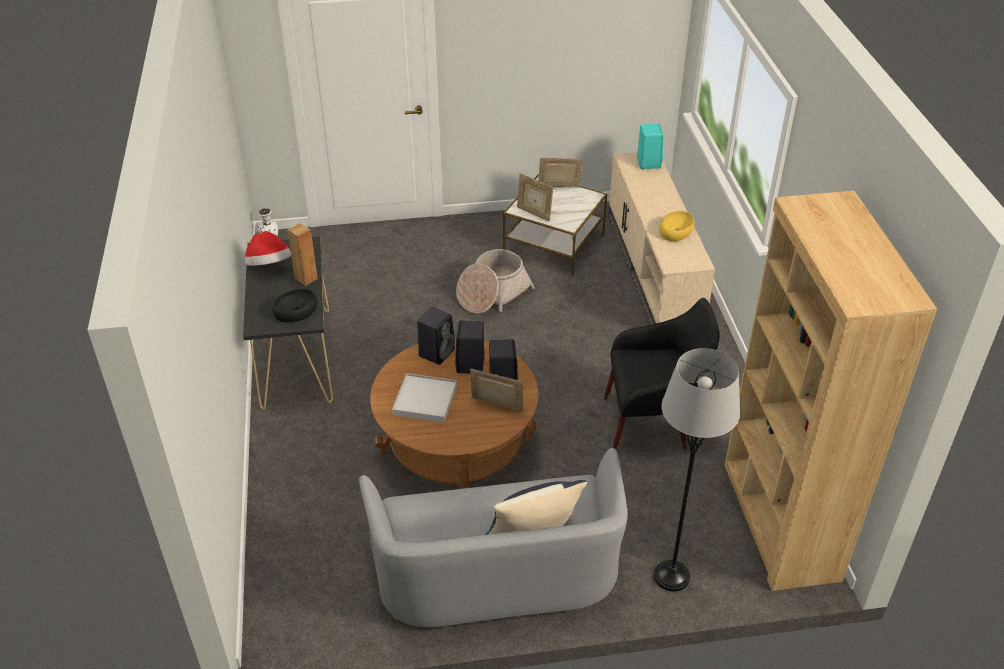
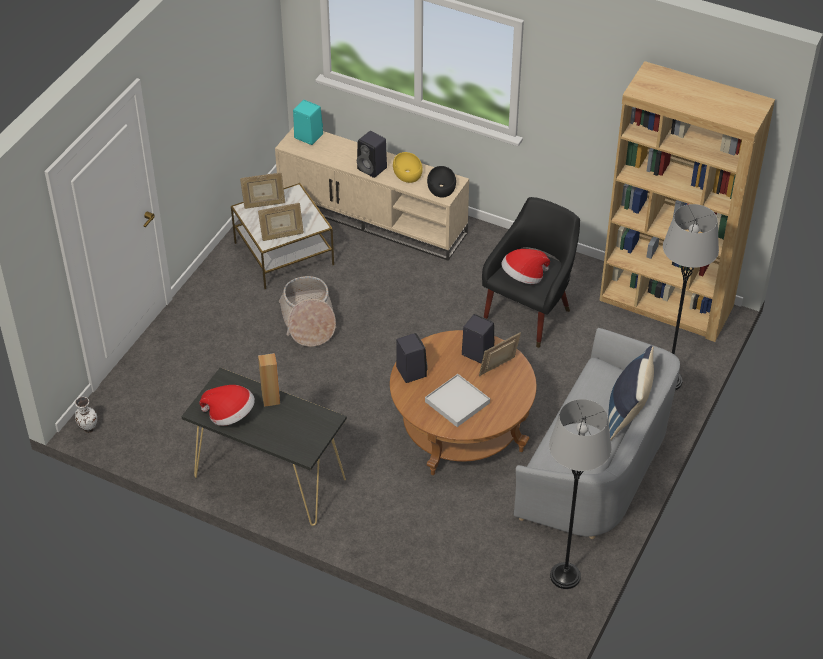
camera: 55 degrees left, 5 degrees up
black bowl [272,289,318,323] -> black bowl moved to [427,166,456,198]
black speaker [455,320,485,374] -> black speaker moved to [357,131,387,178]
picture frame [538,158,583,188] -> picture frame turned 135 degrees counterclockwise [240,173,285,209]
none -> hat [502,249,550,284]
none -> grey floor lamp [549,399,612,589]

